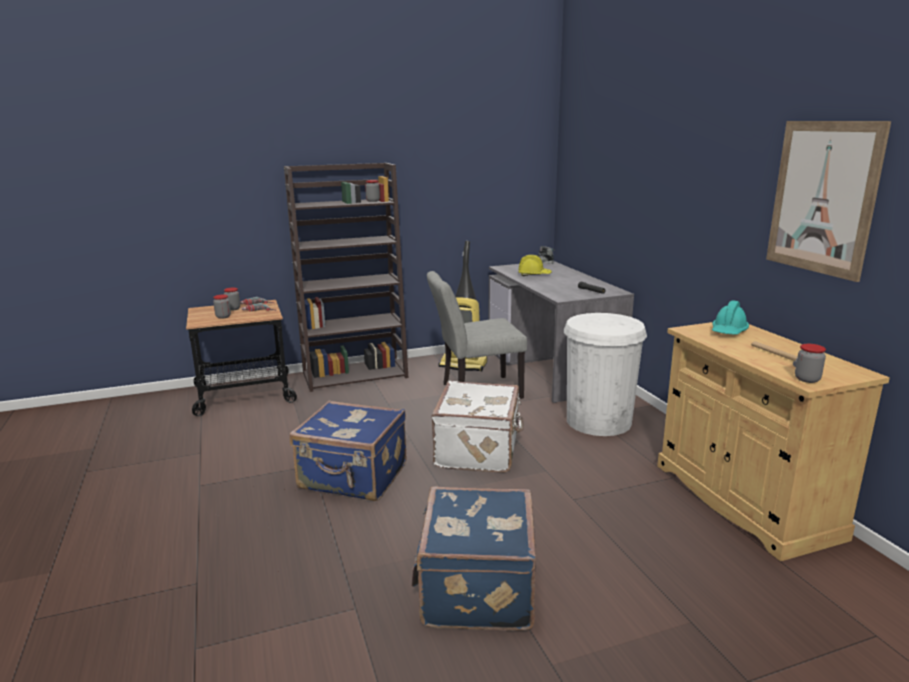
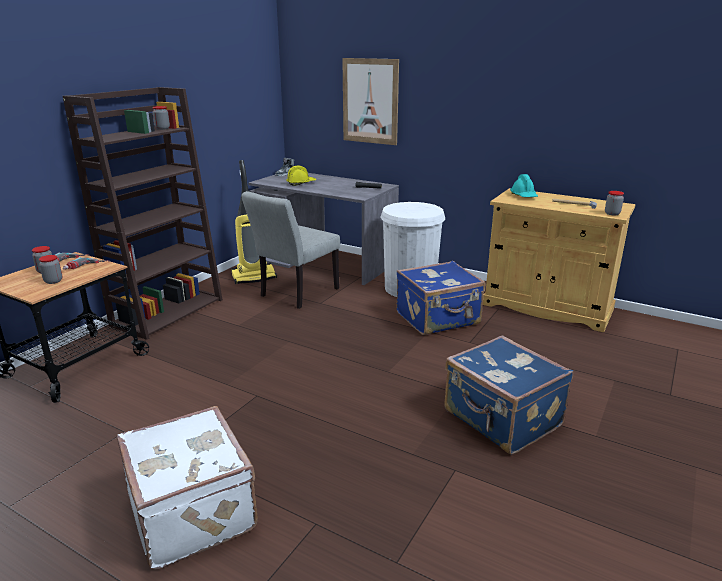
camera: 40 degrees left, 5 degrees up
blue suitcase [290,400,407,501] -> blue suitcase moved to [397,261,485,335]
white suitcase [432,381,524,473] -> white suitcase moved to [117,406,258,570]
picture [766,121,891,282] -> picture moved to [342,58,399,145]

